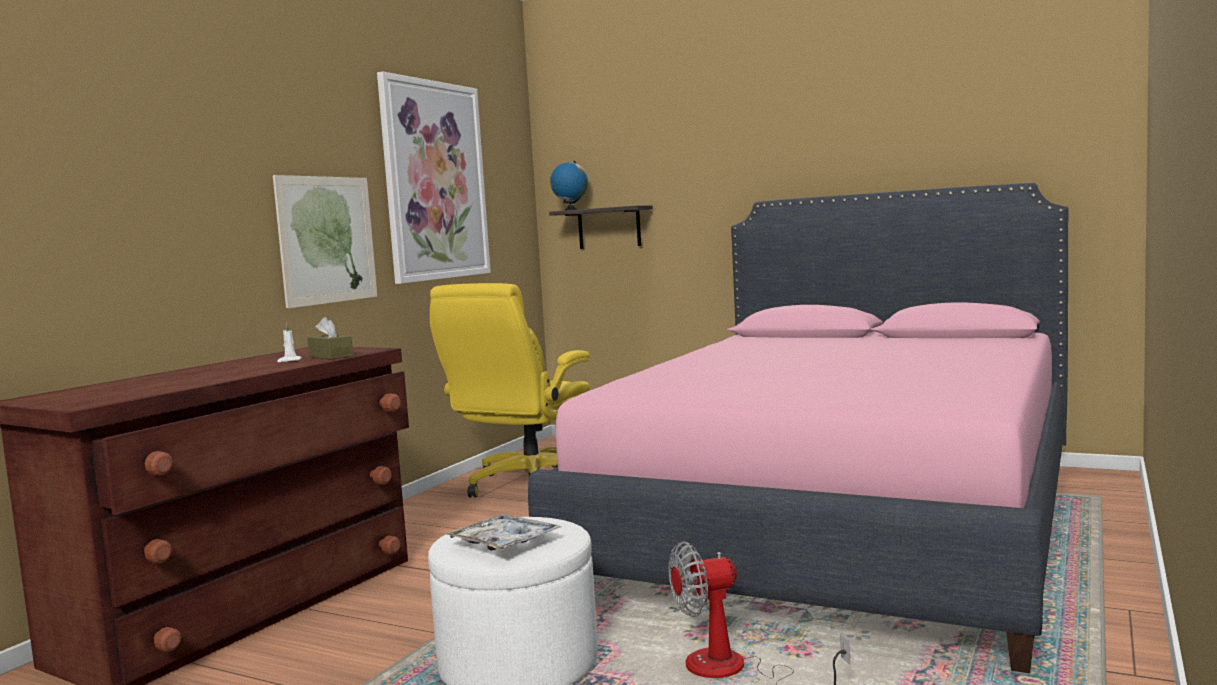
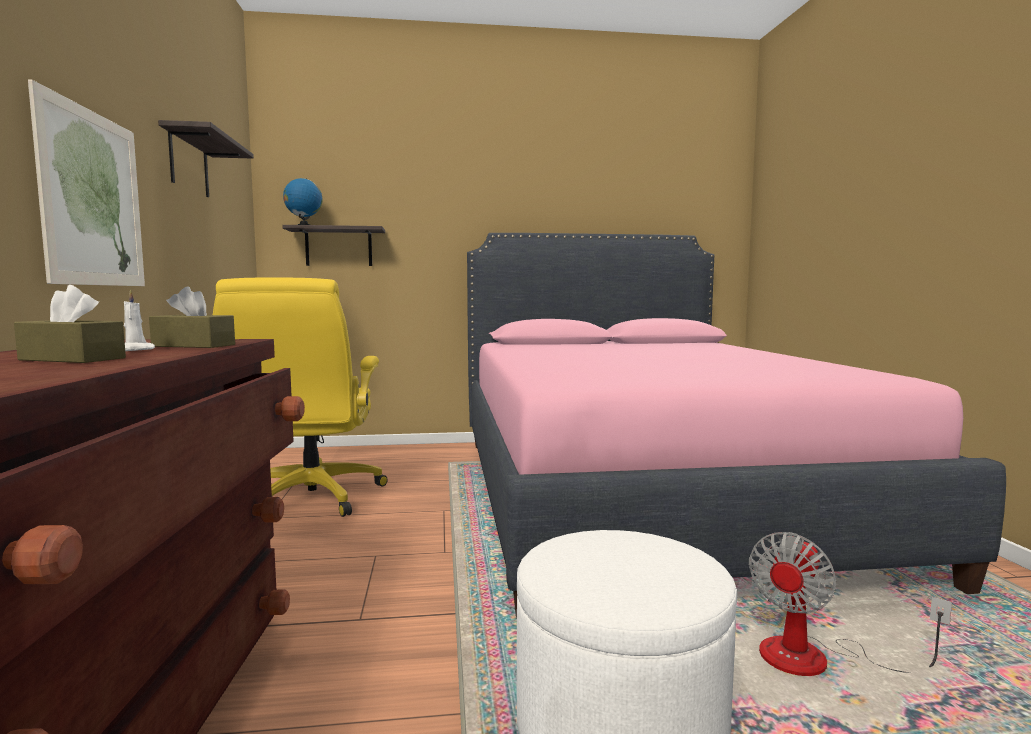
camera: 35 degrees left, 0 degrees up
picture [377,71,491,284] -> shelf [158,120,254,197]
tray [445,514,562,551] -> none
none -> brown tissue box [14,285,126,363]

